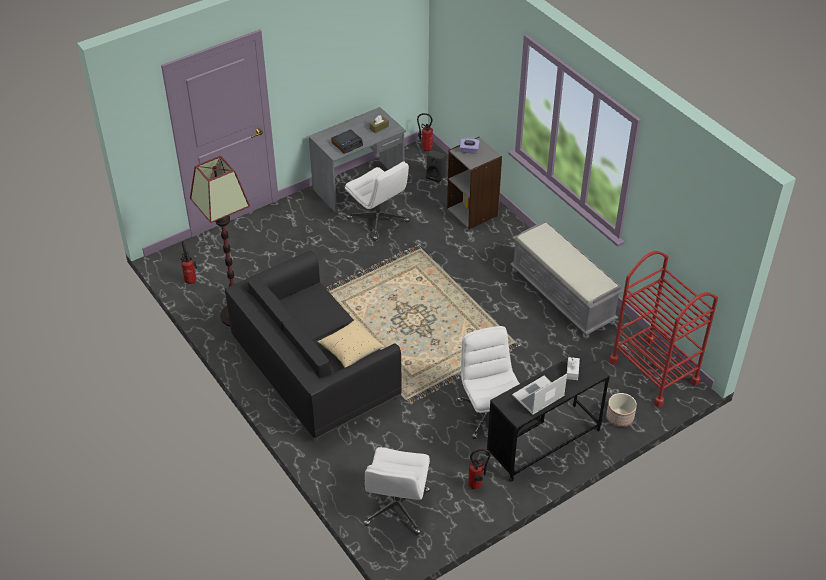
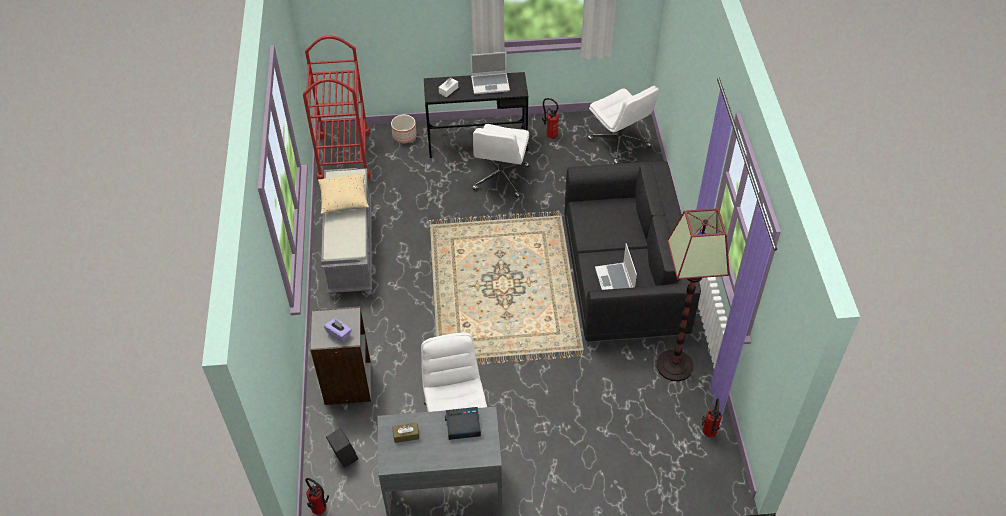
camera: 150 degrees left, 5 degrees up
beige pillow [318,320,384,368] -> beige pillow moved to [318,174,369,214]
white office chair [364,447,430,535] -> white office chair turned 105 degrees clockwise [587,86,659,164]
none -> laptop [595,243,637,290]

